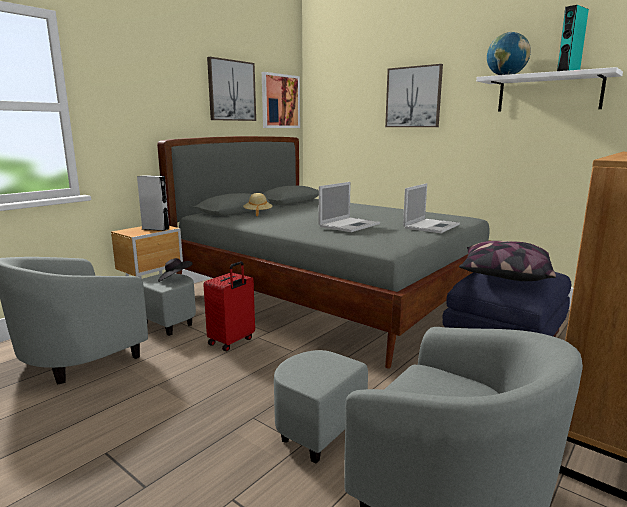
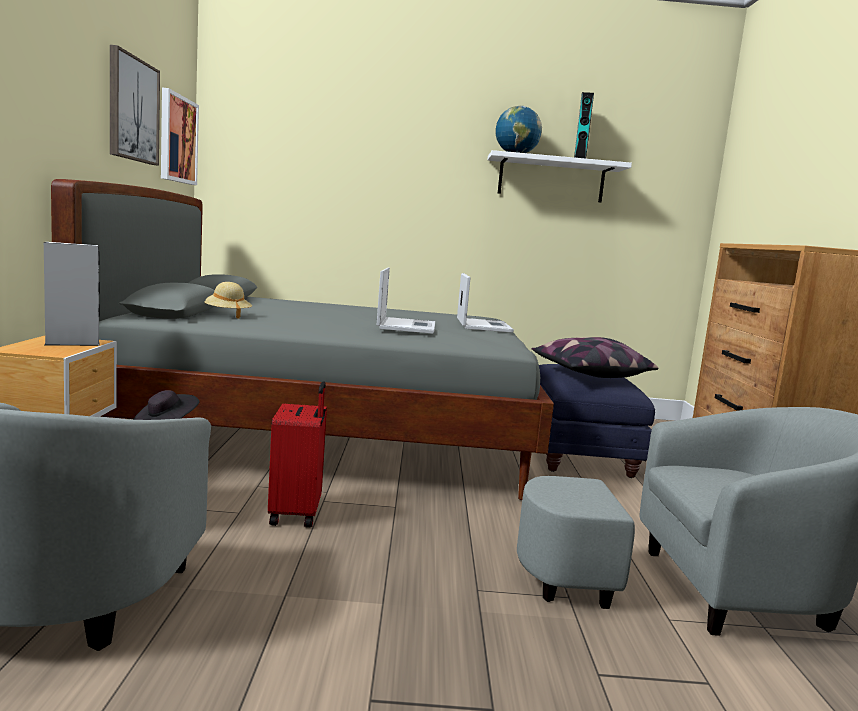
camera: 40 degrees left, 5 degrees down
picture [385,64,443,127] -> none

